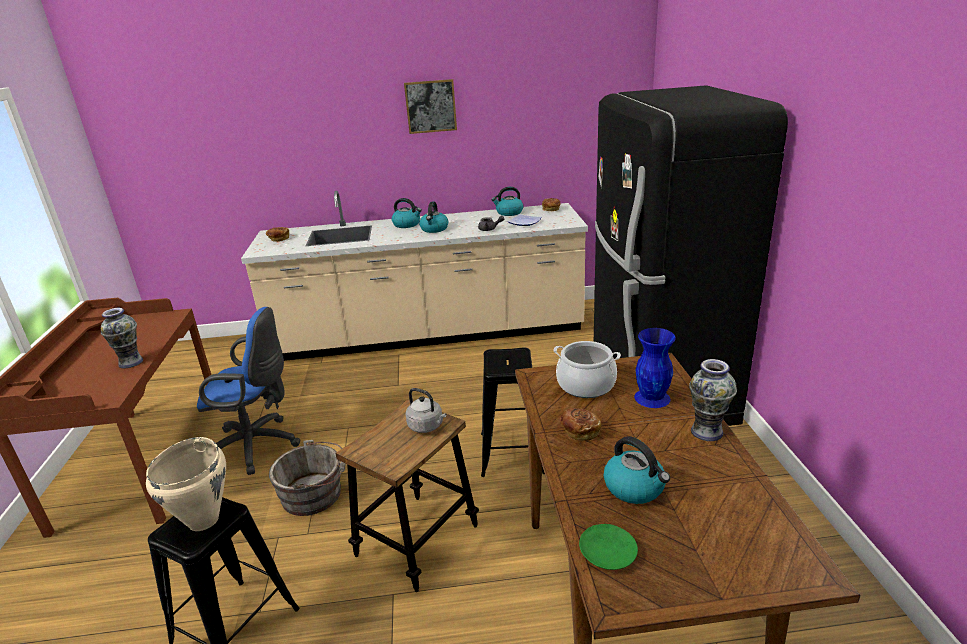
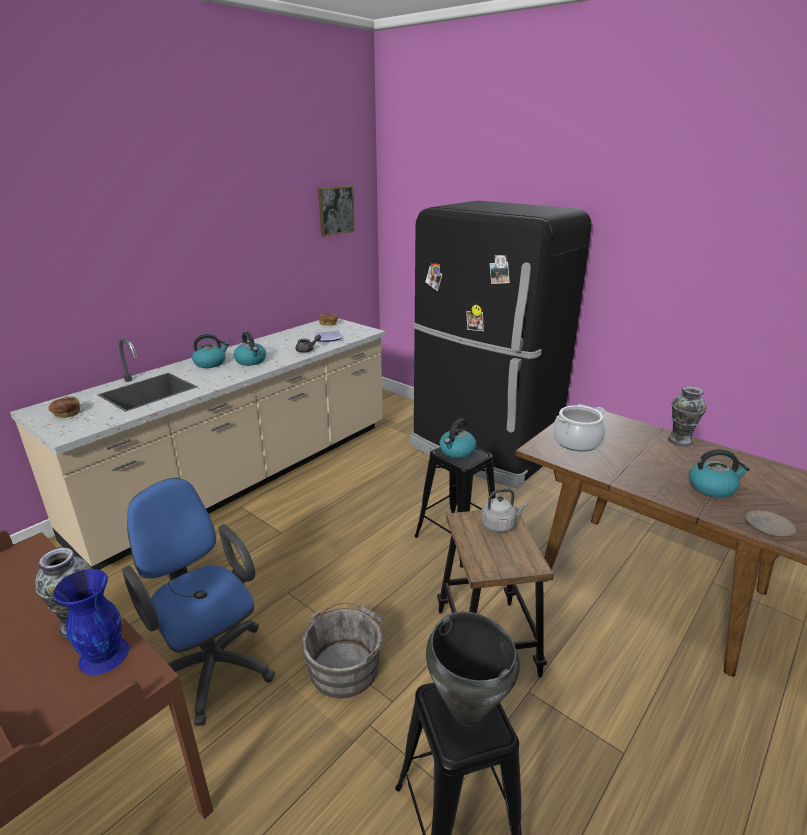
camera: 45 degrees left, 0 degrees up
beige cooking pot [146,437,226,531] -> black cooking pot [426,612,519,726]
blue office chair [197,307,301,475] -> blue office chair turned 90 degrees counterclockwise [122,478,275,726]
picture [404,79,457,134] -> picture moved to [318,186,355,237]
kettle [492,187,523,216] -> kettle moved to [439,418,477,458]
bread [560,408,601,441] -> none
green plate [579,524,638,570] -> beige plate [746,510,796,537]
blue vase [634,328,676,408] -> blue vase moved to [53,569,129,675]

